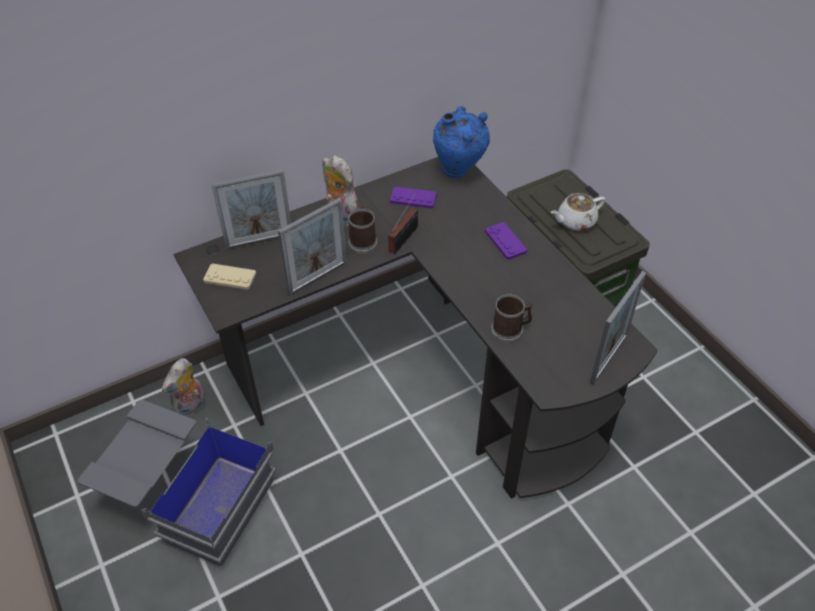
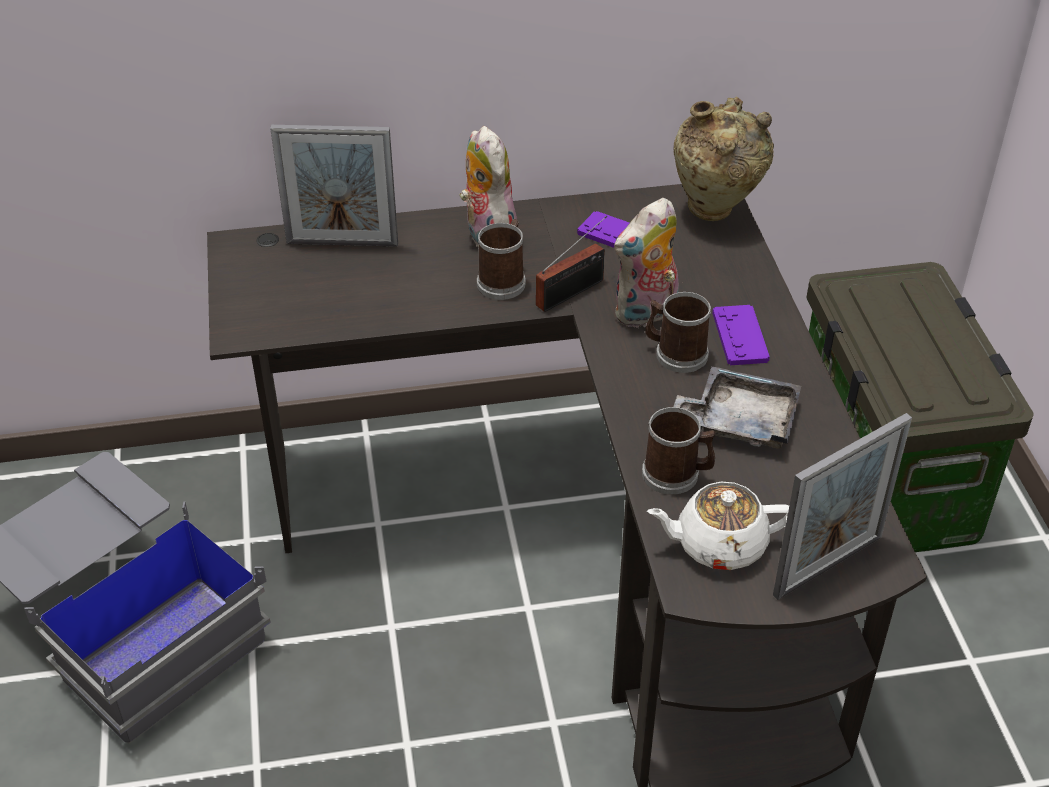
camera: 20 degrees right, 5 degrees down
plush toy [162,358,206,417] -> plush toy moved to [614,198,679,328]
beige game controller [203,263,256,290] -> none
picture frame [278,198,347,296] -> none
blue vase [433,105,490,178] -> beige vase [673,96,774,221]
white teapot [551,193,605,231] -> white teapot moved to [647,482,789,570]
none -> mug [645,292,711,373]
none -> grey tray [673,366,801,449]

